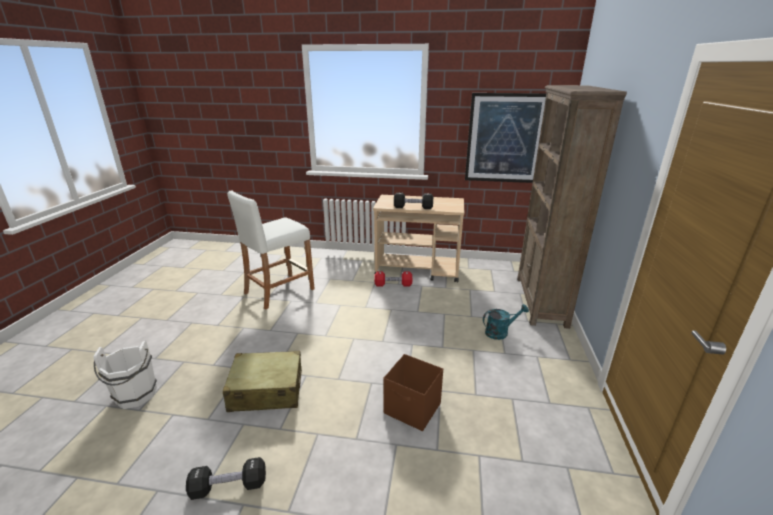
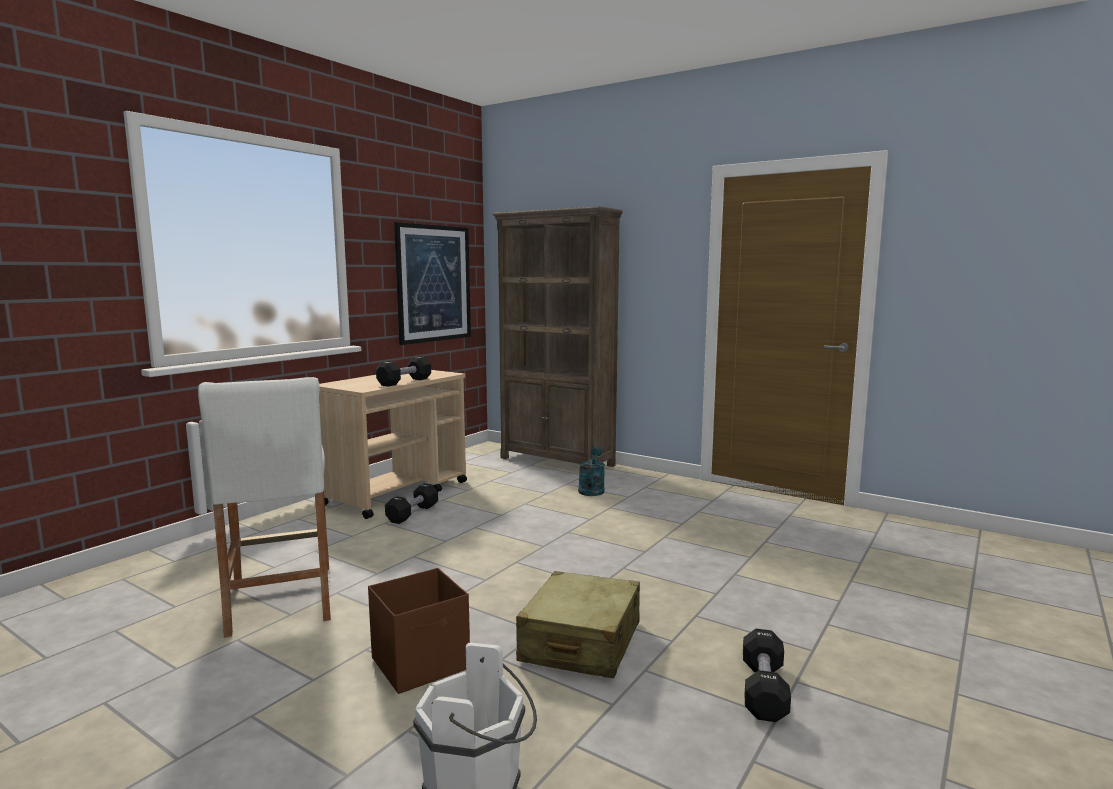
camera: 65 degrees left, 15 degrees down
red dumbbell [375,272,412,287] -> black dumbbell [385,483,438,524]
brown storage box [383,354,443,431] -> brown storage box moved to [368,568,470,694]

